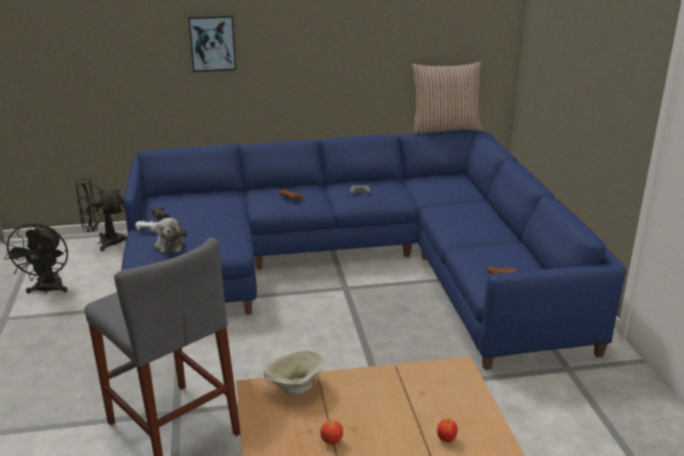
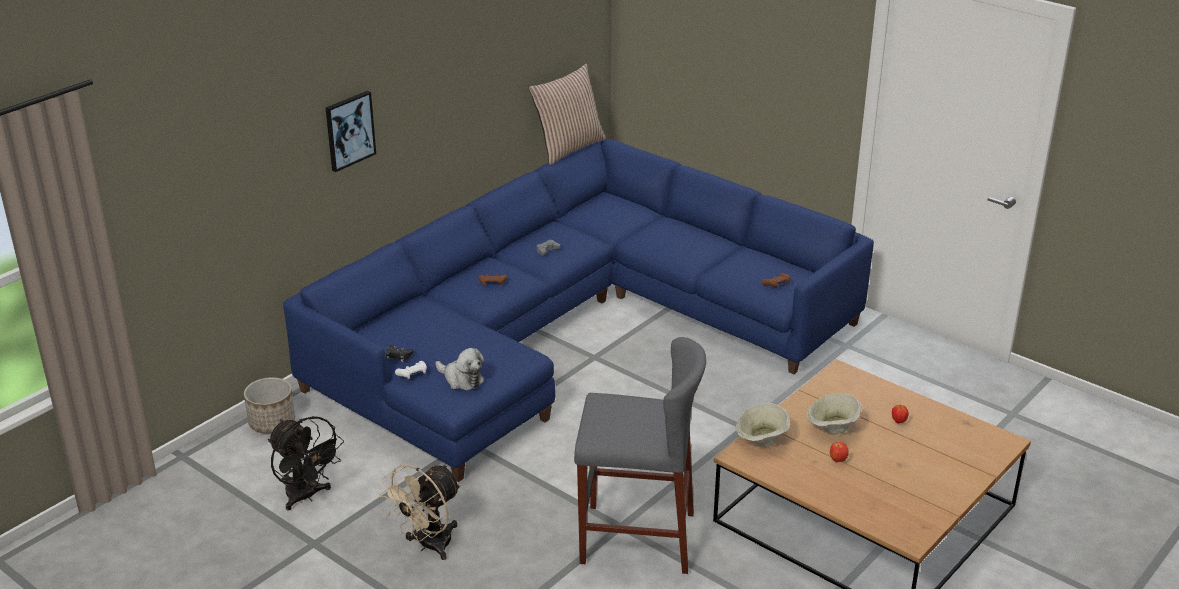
camera: 40 degrees left, 5 degrees up
black fan [76,178,127,251] -> planter [244,377,295,434]
none -> beige fan [379,465,461,560]
none -> beige bowl [807,393,862,435]

